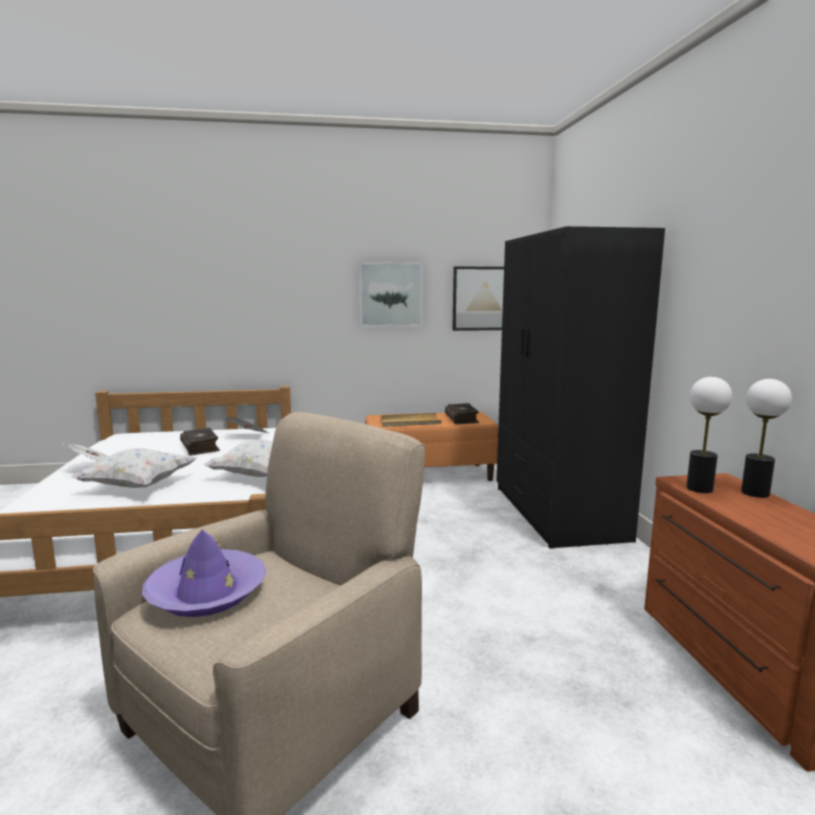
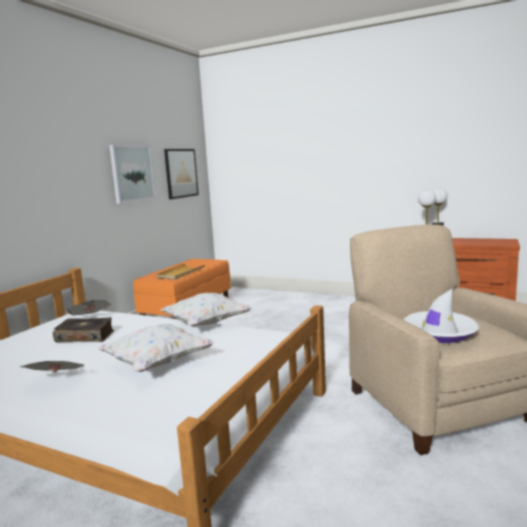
camera: 55 degrees left, 0 degrees up
purple hat [142,529,266,617] -> white hat [403,288,479,343]
book [445,403,479,424] -> none
black wardrobe [496,226,665,548] -> none

